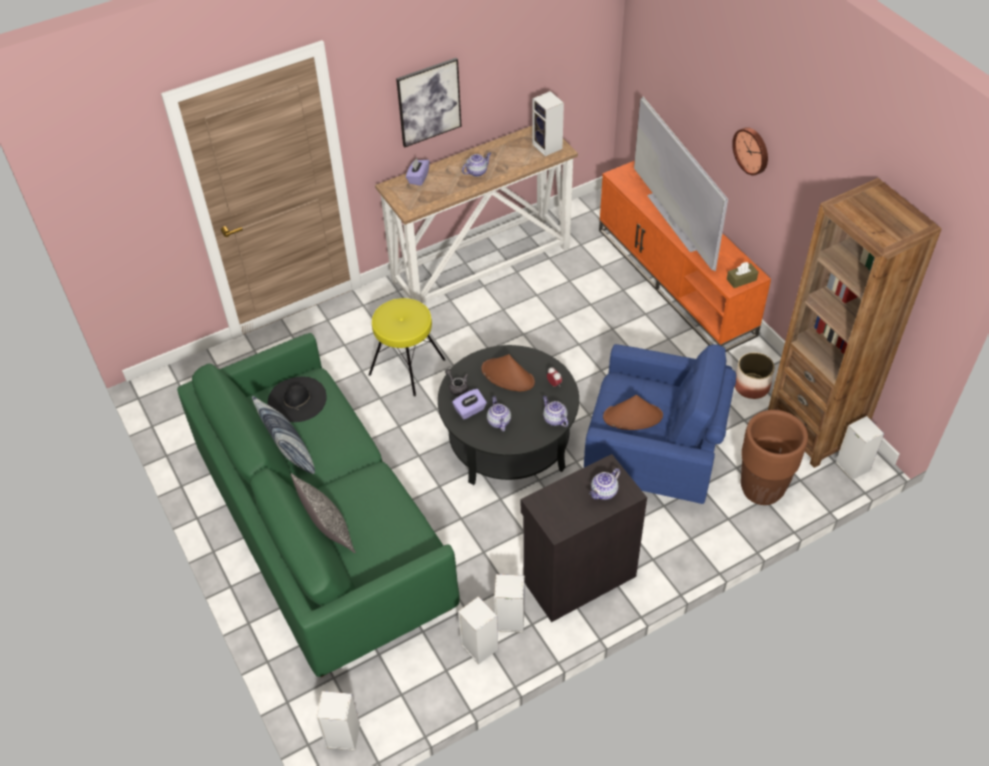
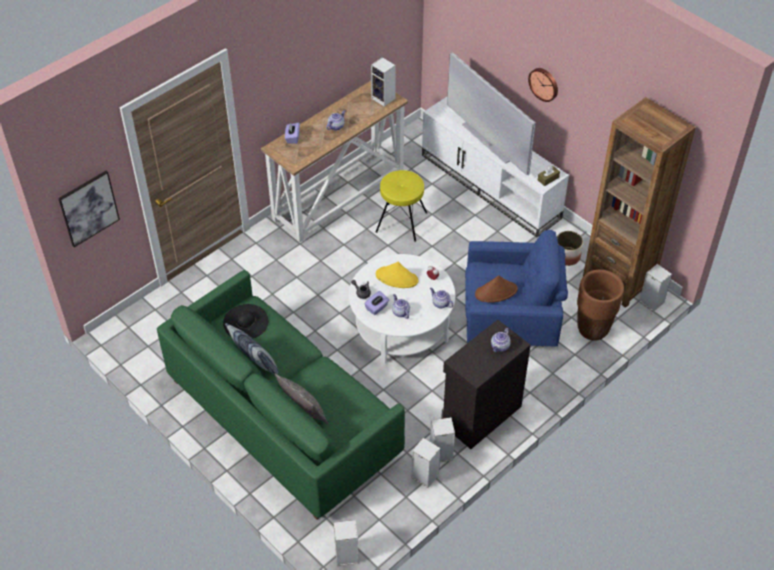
camera: 15 degrees left, 0 degrees up
yellow stool [369,298,445,396] -> yellow stool moved to [376,170,427,242]
picture [396,58,462,147] -> picture moved to [58,171,120,247]
black coffee table [438,345,579,485] -> white coffee table [349,254,455,364]
brown hat [481,354,535,391] -> yellow hat [376,262,418,288]
orange tv stand [599,160,771,352] -> white tv stand [422,96,569,237]

